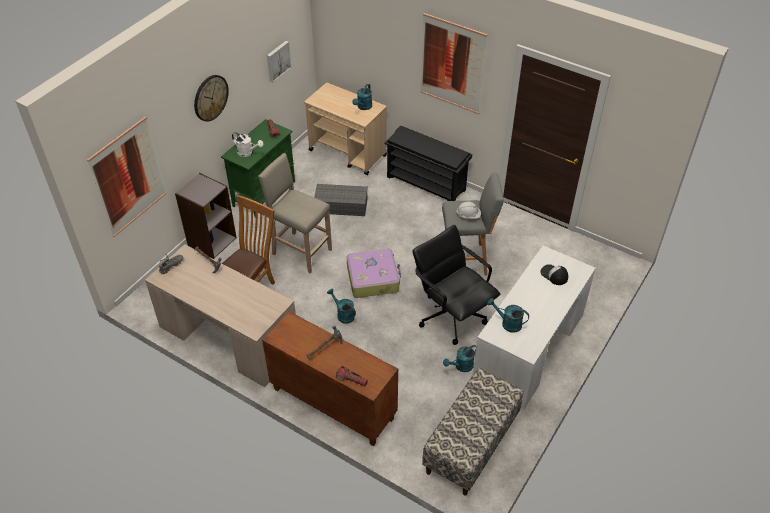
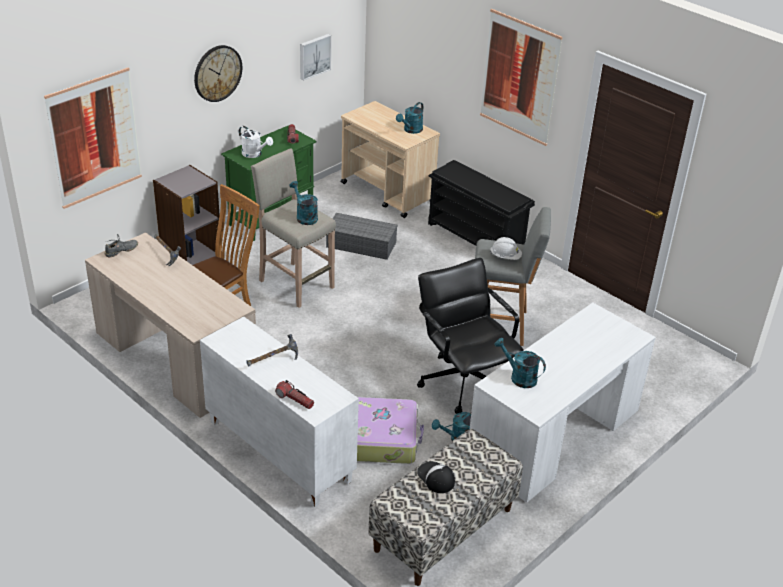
camera: 10 degrees right, 10 degrees down
brown cabinet [262,311,398,446] -> white cabinet [200,316,359,507]
turquoise watering can [327,289,356,324] -> turquoise watering can moved to [289,181,318,225]
suitcase [347,249,401,298] -> suitcase moved to [357,397,424,464]
cap [540,264,568,285] -> cap moved to [417,461,455,493]

